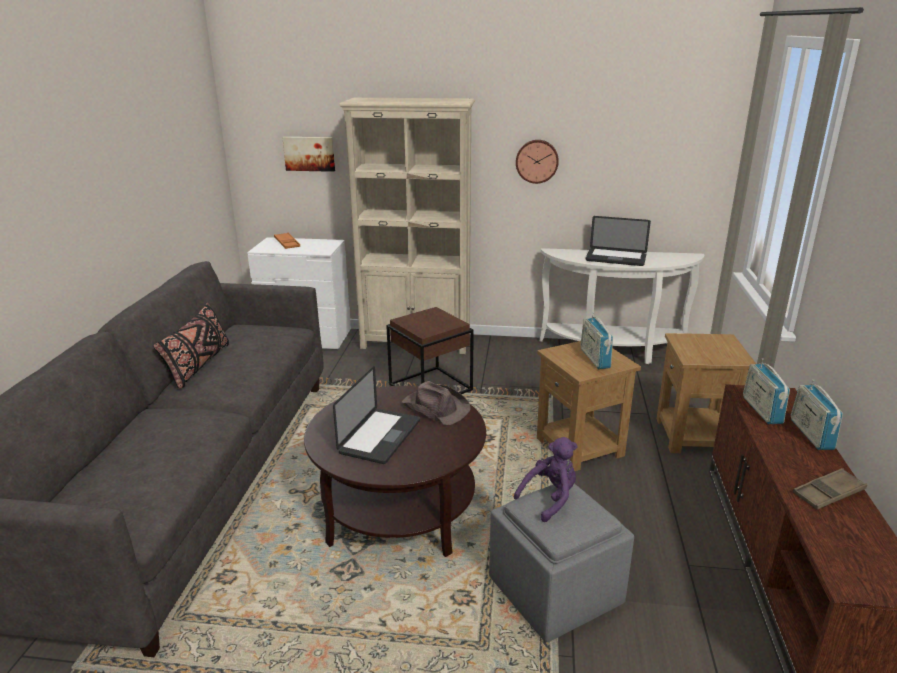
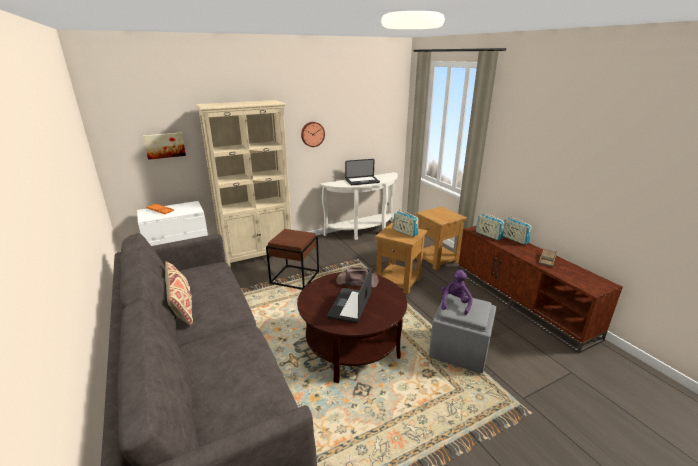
camera: 35 degrees left, 0 degrees up
black pillow [153,303,229,389] -> beige pillow [165,261,193,326]
laptop [333,366,420,464] -> laptop turned 150 degrees counterclockwise [327,267,372,323]

